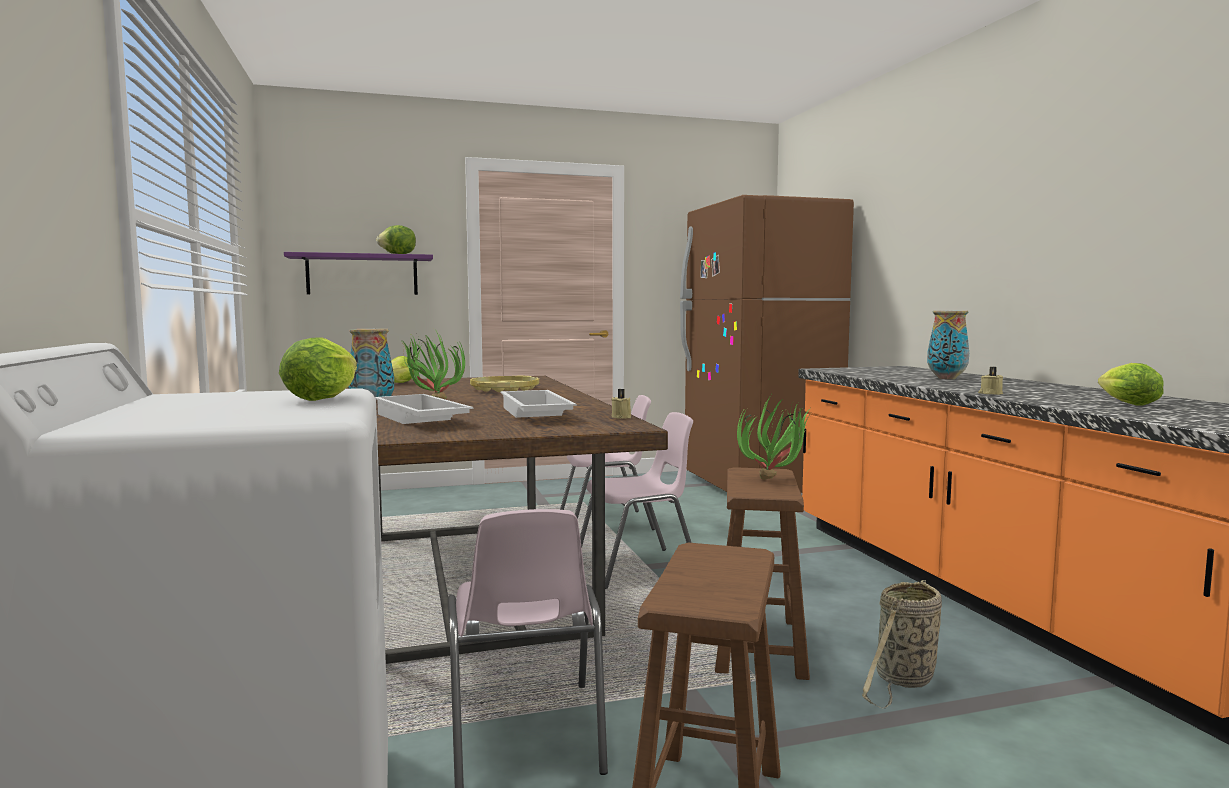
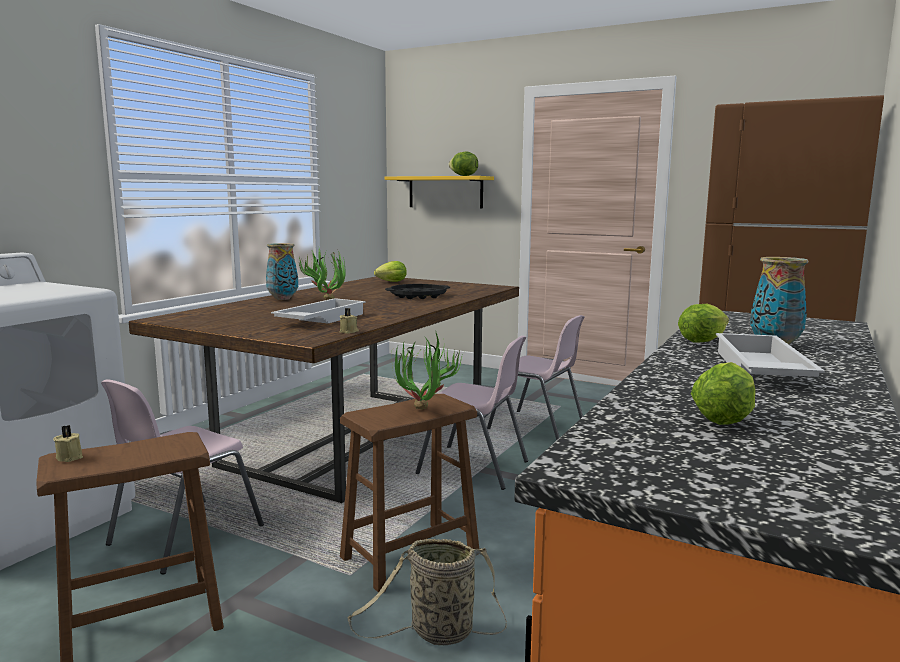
camera: 45 degrees right, 5 degrees up
lettuce [279,337,357,401] -> lettuce moved to [678,303,729,343]
purple shelf [284,252,433,295] -> yellow shelf [384,176,494,209]
white tray [375,394,473,424] -> white tray moved to [716,333,825,377]
yellow tray [470,376,539,392] -> black tray [385,284,450,299]
beige candle [978,367,1003,395] -> beige candle moved to [53,425,83,462]

